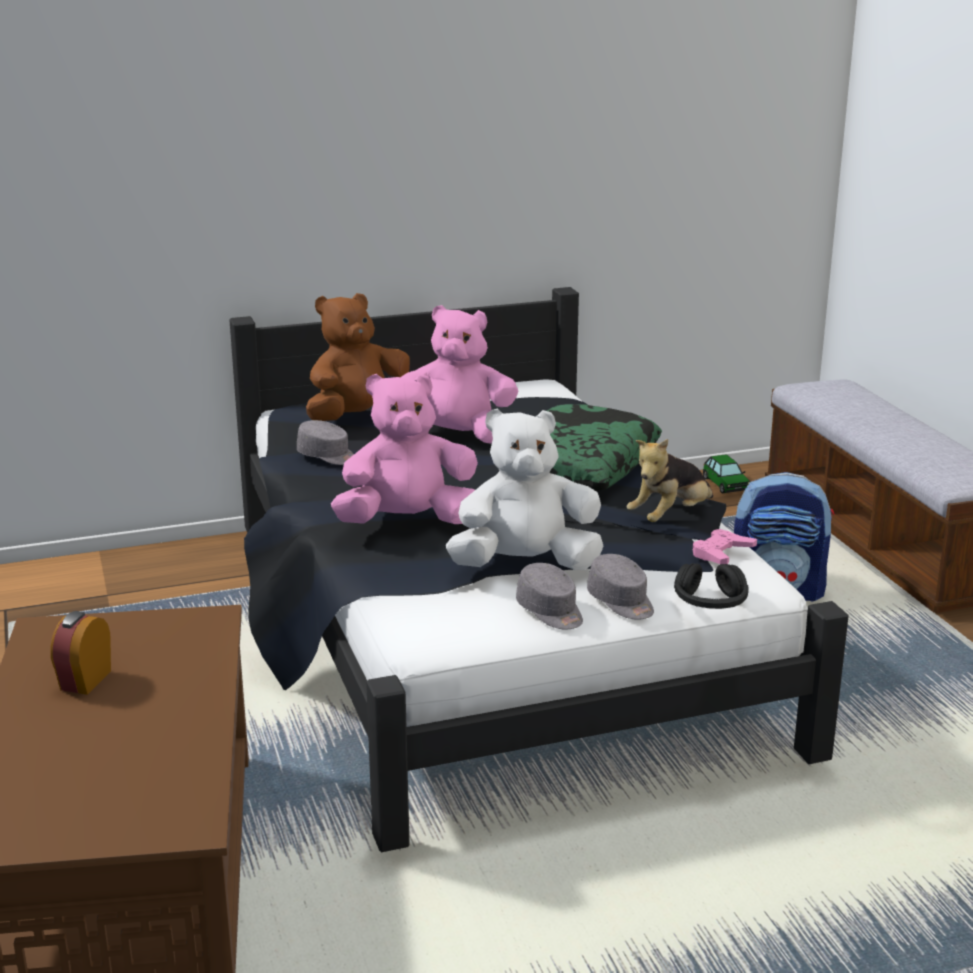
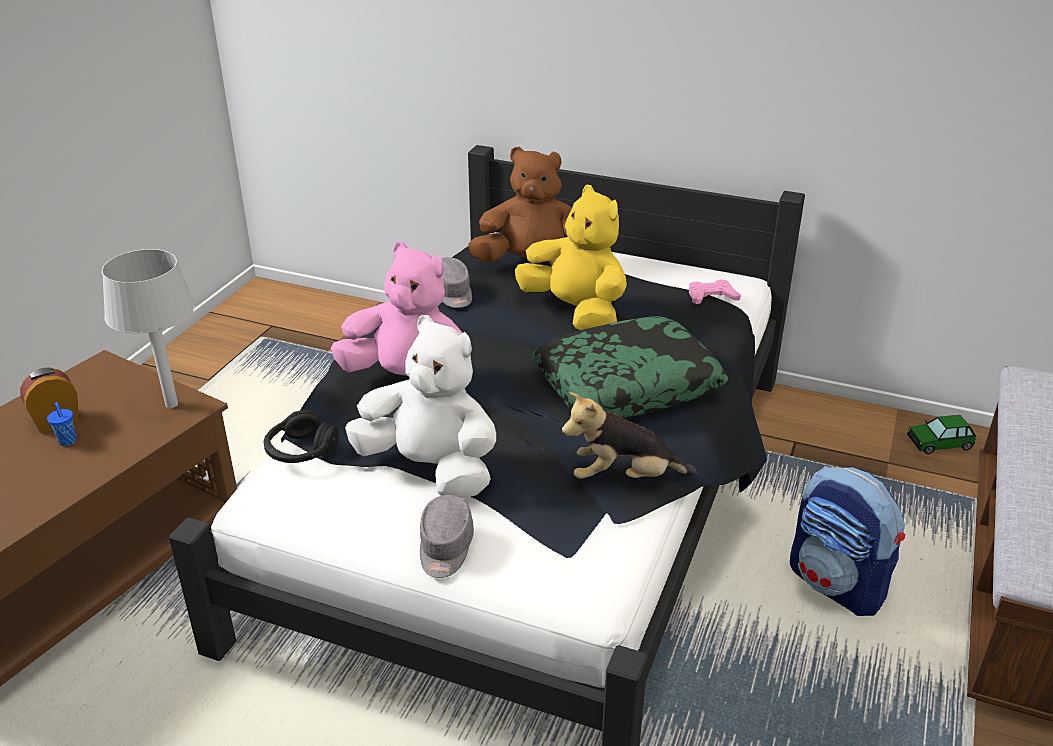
camera: 40 degrees right, 10 degrees up
pink plush toy [401,305,518,444] -> yellow plush toy [515,185,627,331]
grey cap [516,563,583,630] -> none
black headphones [674,563,749,609] -> black headphones moved to [264,410,339,463]
pink game controller [693,529,757,564] -> pink game controller moved to [689,280,741,304]
toy car [703,454,750,493] -> toy car turned 60 degrees clockwise [907,415,977,454]
none -> blue cup [47,402,76,446]
none -> grey table lamp [102,249,195,408]

